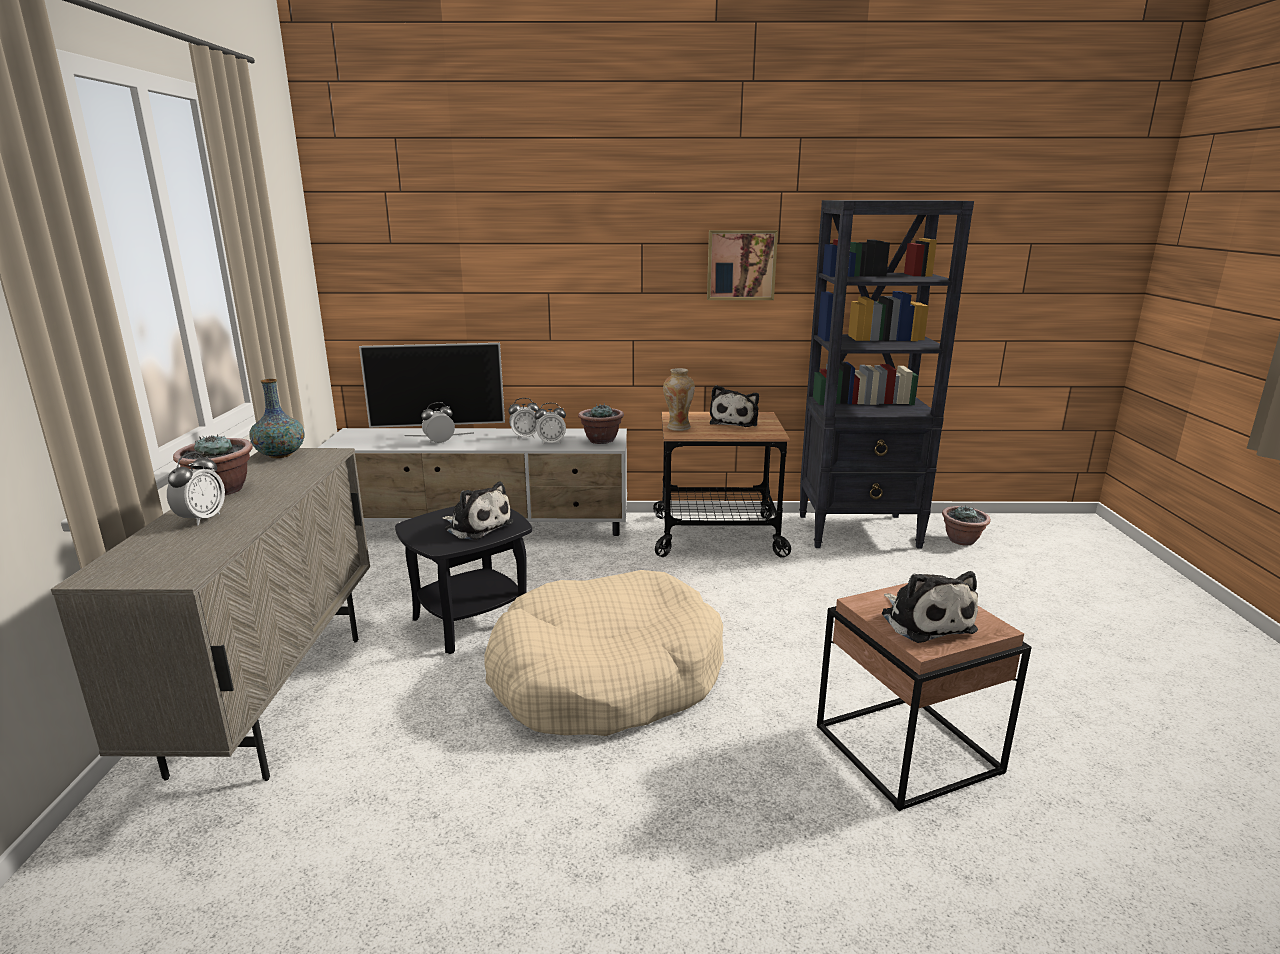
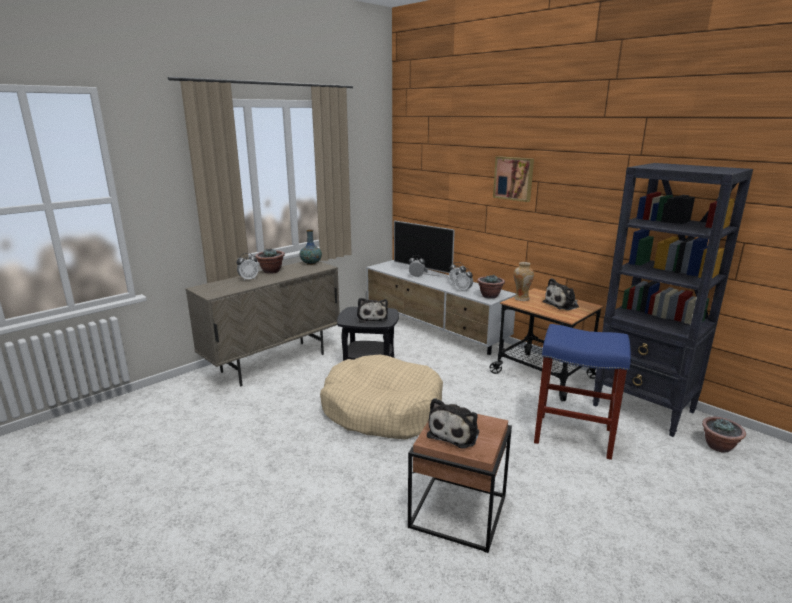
camera: 45 degrees right, 0 degrees up
picture [707,230,778,300] -> picture moved to [493,156,534,202]
none -> blue stool [534,324,631,460]

